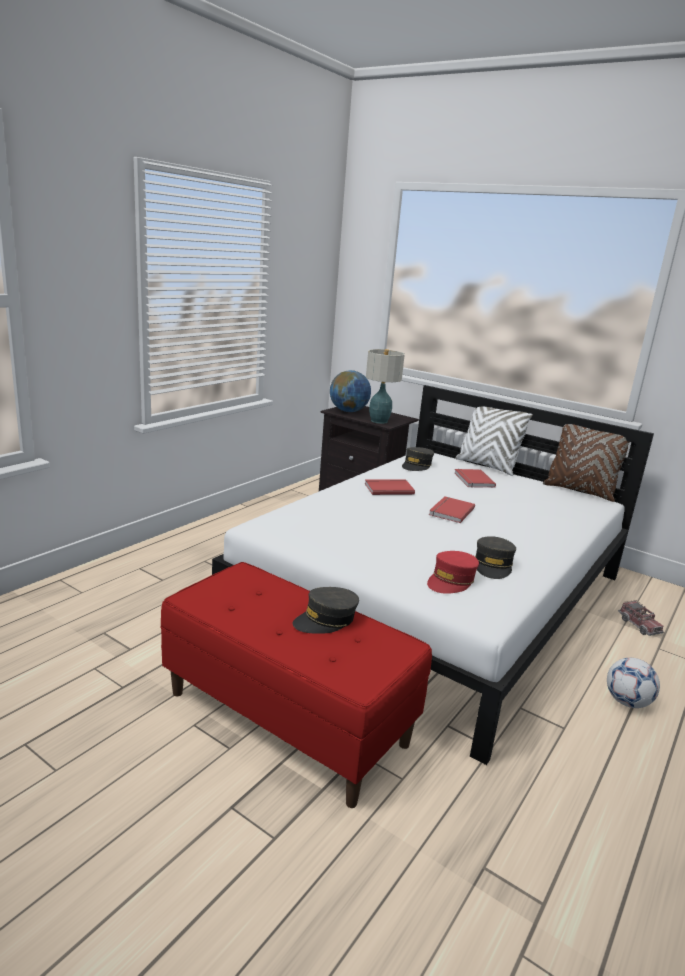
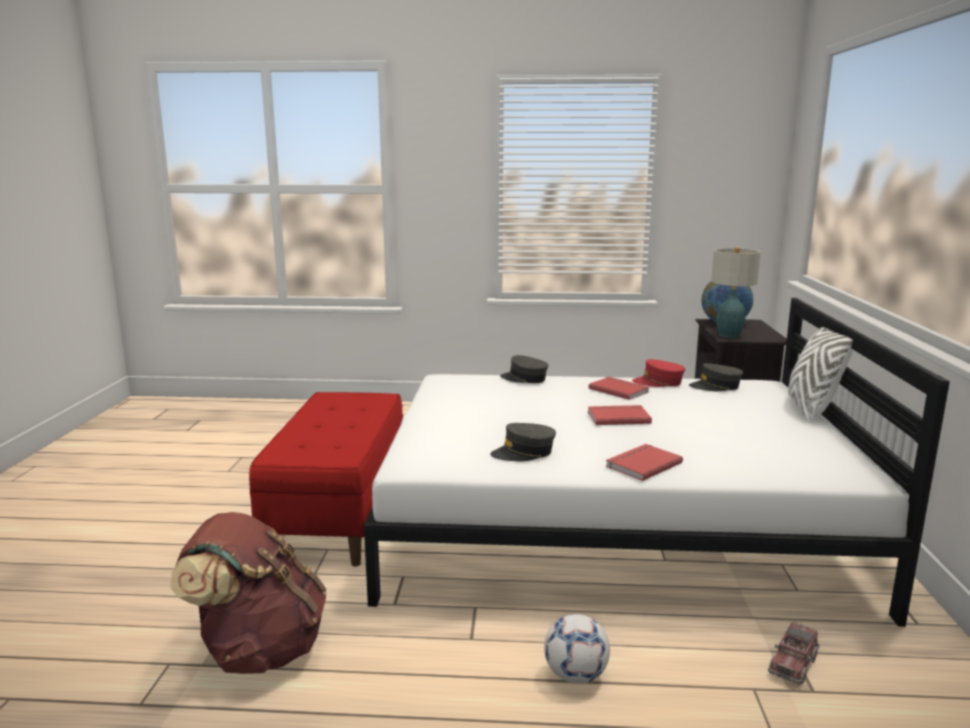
camera: 60 degrees right, 5 degrees down
grey cap [293,587,359,634] -> grey cap moved to [500,355,549,383]
red cap [427,551,479,594] -> red cap moved to [632,359,685,387]
red book [455,469,496,488] -> red book moved to [606,444,683,481]
brown pillow [543,424,629,502] -> none
none -> brown backpack [170,512,327,674]

